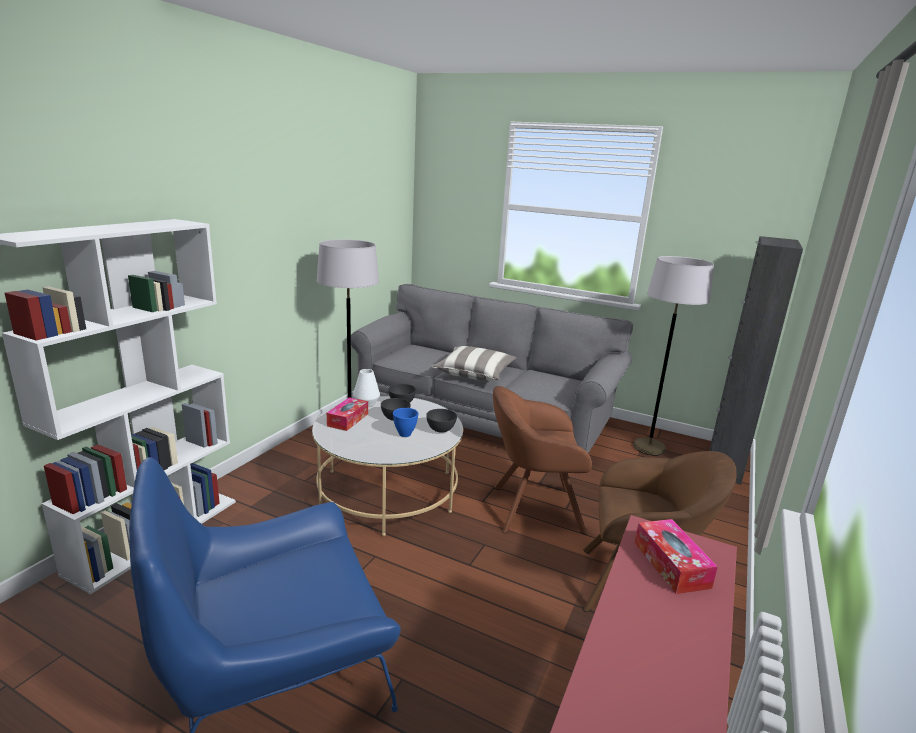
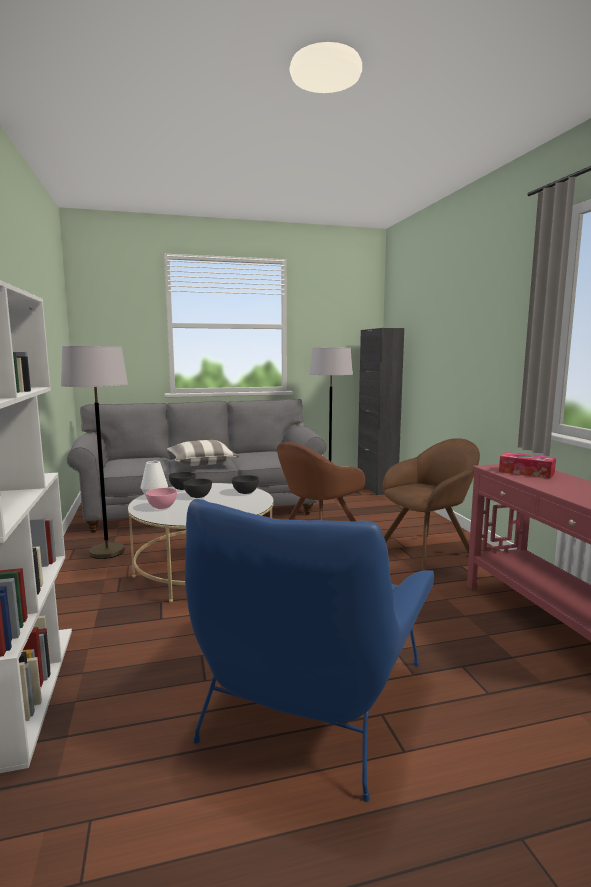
camera: 40 degrees left, 10 degrees down
tissue box [327,397,368,431] -> pink bowl [146,488,177,509]
blue bowl [393,408,418,437] -> none

